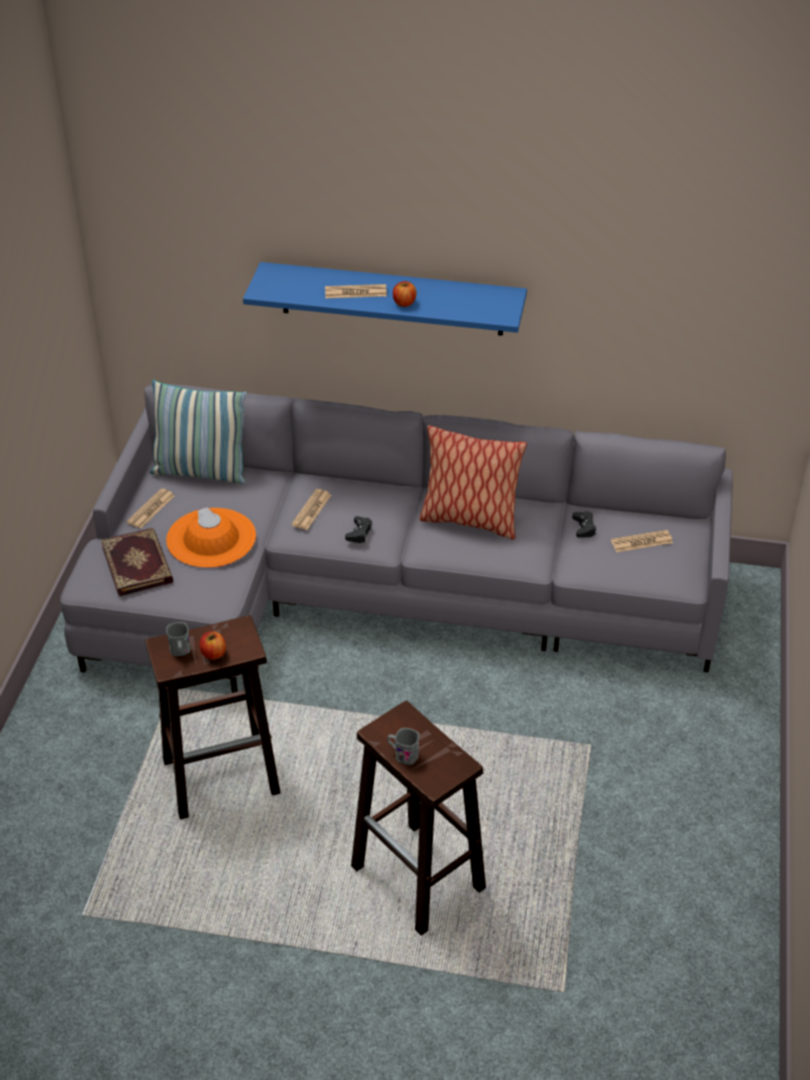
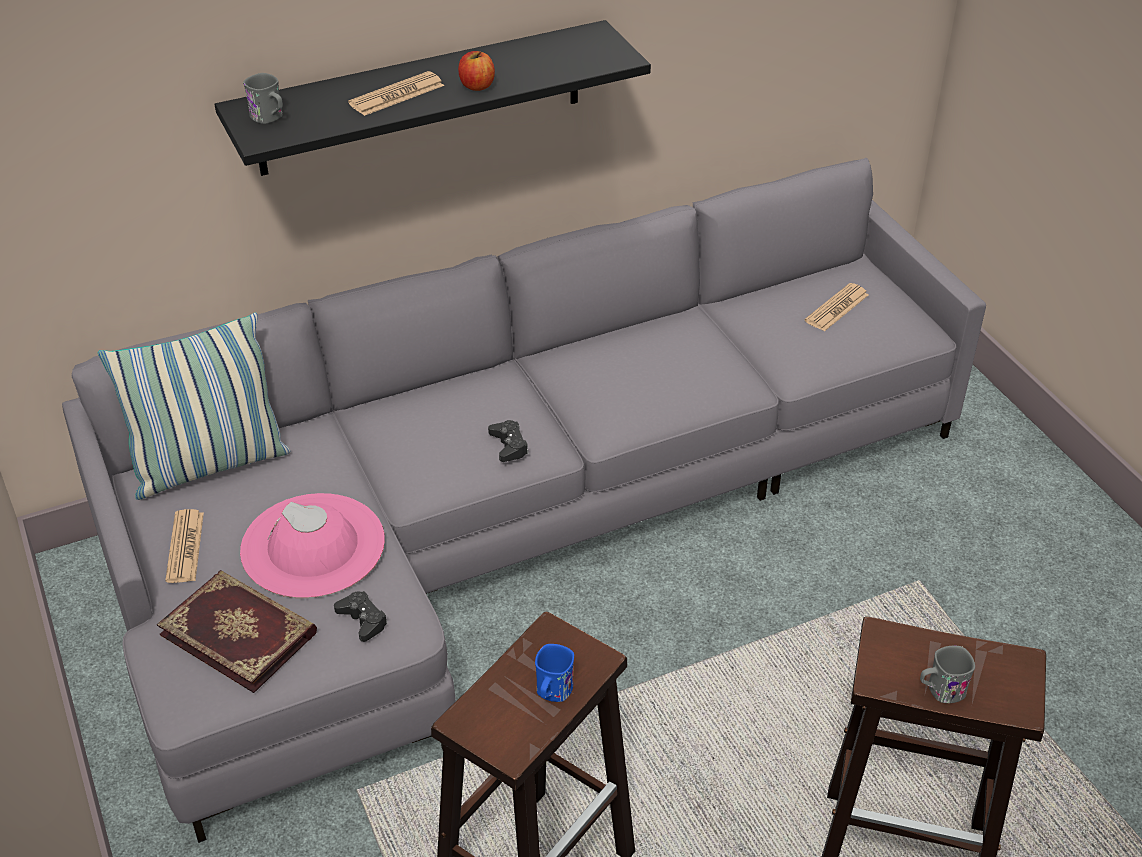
camera: 35 degrees left, 0 degrees up
orange hat [166,507,256,568] -> pink hat [240,493,385,598]
grey mug [166,622,191,656] -> grey mug moved to [243,73,283,124]
apple [200,631,226,660] -> blue mug [535,644,574,702]
blue shelf [243,262,527,336] -> black shelf [215,20,651,176]
newspaper [291,489,331,530] -> none
pillow [419,425,527,540] -> none
black game controller [572,511,596,538] -> black game controller moved to [334,591,388,642]

